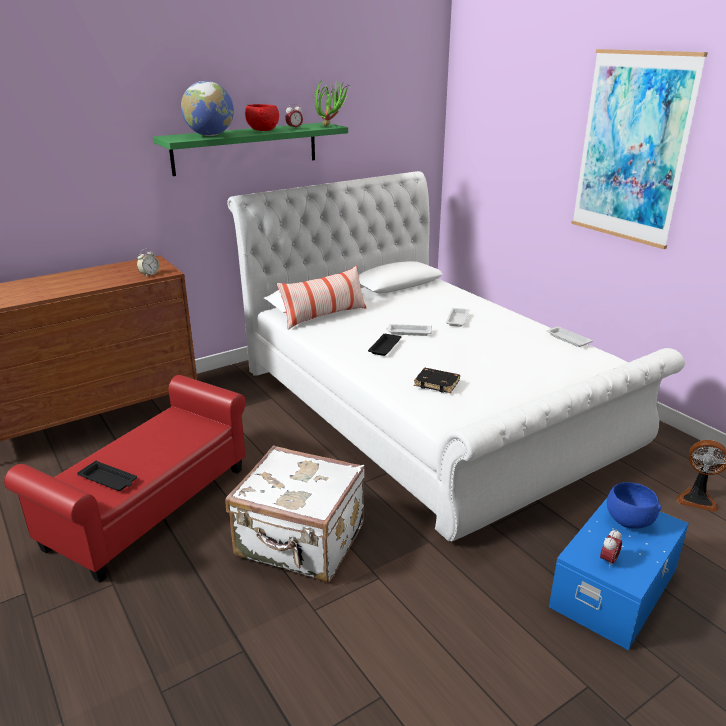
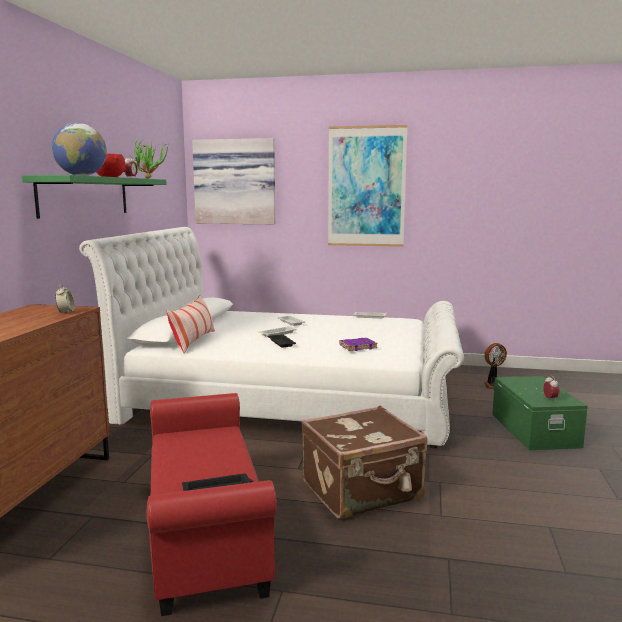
camera: 45 degrees left, 15 degrees down
white suitcase [226,445,365,582] -> brown suitcase [301,406,428,519]
black book [414,368,460,393] -> purple book [339,338,378,351]
blue storage box [549,498,689,650] -> green storage box [492,376,588,450]
blue bowl [607,482,662,529] -> none
none -> picture [192,138,275,224]

